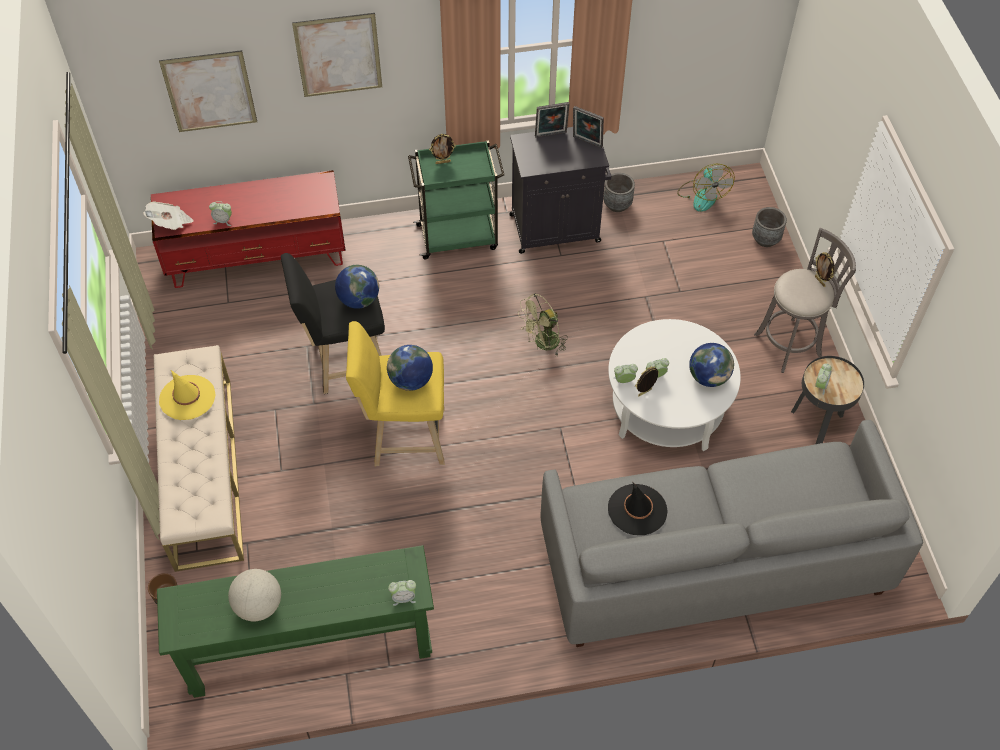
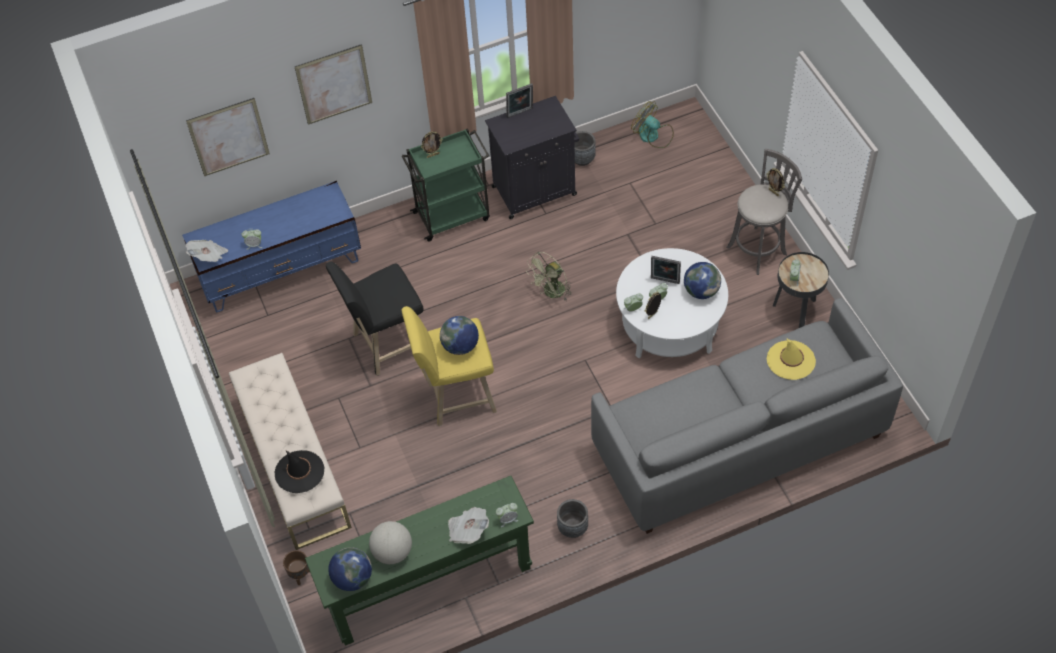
camera: 10 degrees left, 0 degrees up
red tv stand [151,170,346,288] -> blue tv stand [182,181,361,312]
yellow hat [159,370,216,420] -> yellow hat moved to [767,338,816,380]
globe [335,265,379,309] -> globe moved to [328,547,372,591]
picture frame [573,106,604,148] -> picture frame moved to [651,256,681,284]
black hat [608,482,668,535] -> black hat moved to [275,450,324,493]
fan [677,164,735,212] -> fan turned 150 degrees clockwise [631,101,674,148]
grey planter [752,207,787,247] -> grey planter moved to [557,499,588,538]
none -> newspaper [448,507,489,544]

